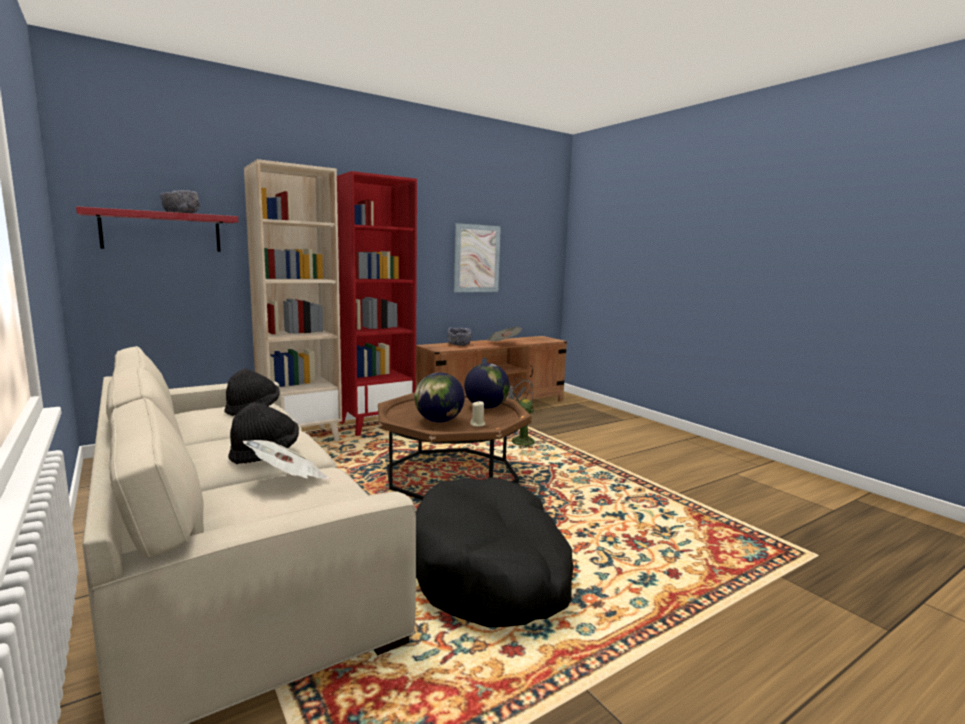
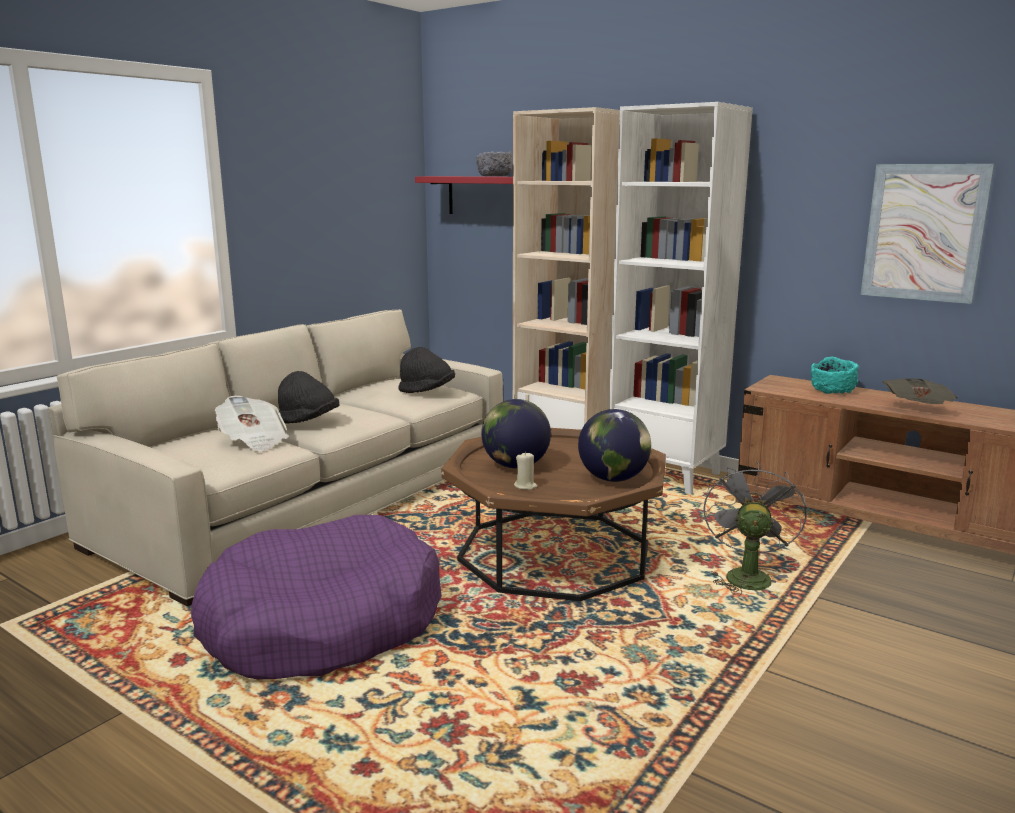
camera: 70 degrees right, 5 degrees up
red bookcase [337,171,417,436] -> white bookcase [609,102,753,494]
black dog bed [415,477,574,627] -> purple dog bed [191,515,442,680]
grey bowl [448,327,471,346] -> turquoise bowl [811,357,859,394]

